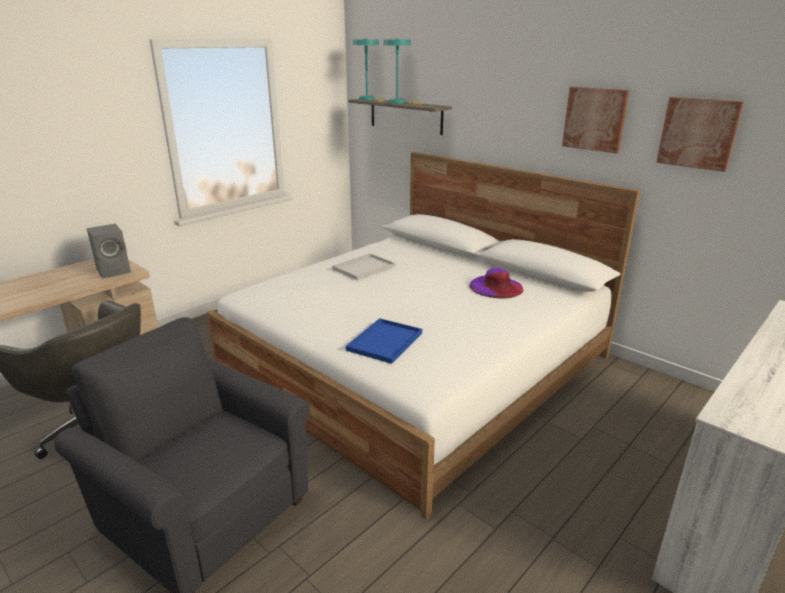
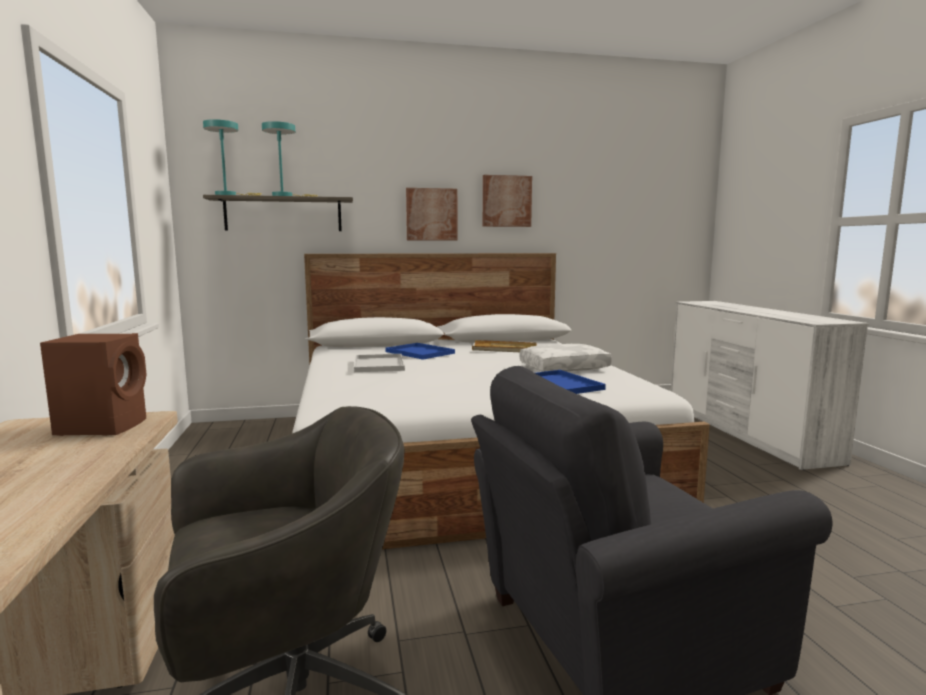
camera: 55 degrees left, 15 degrees down
grey speaker [87,224,131,278] -> brown speaker [40,333,146,436]
purple hat [469,268,523,299] -> beige tray [472,340,537,352]
picture [656,97,744,172] -> picture moved to [406,188,457,240]
none -> blue tray [386,343,455,360]
none -> white pillow [519,344,612,372]

